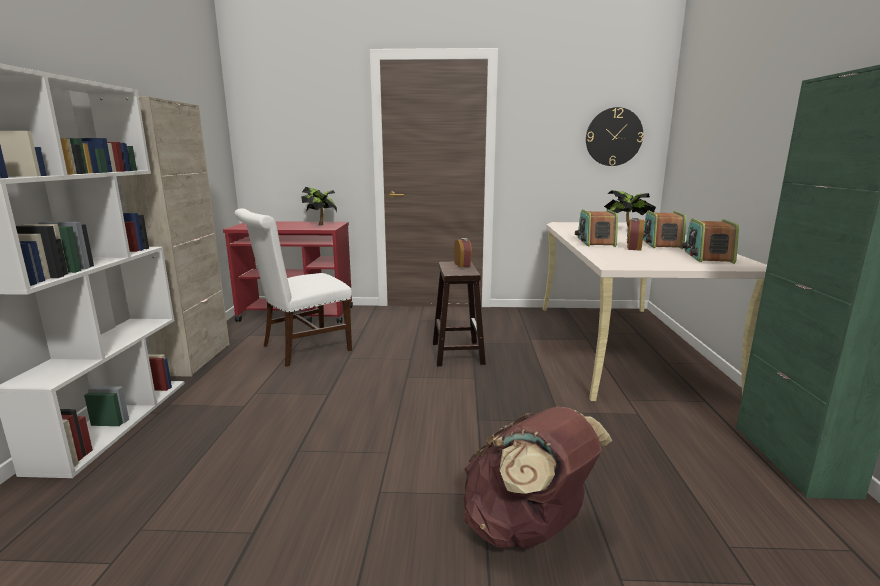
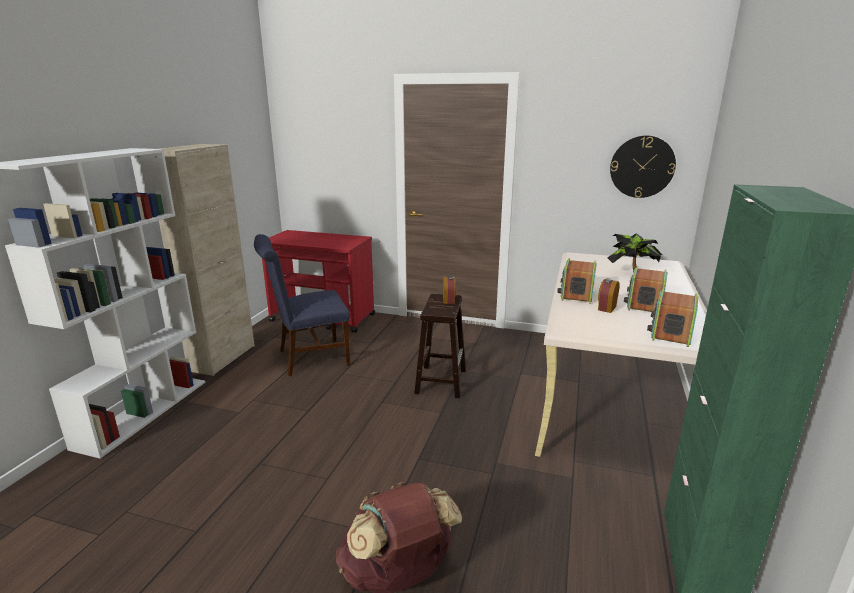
camera: 15 degrees right, 5 degrees up
white chair [234,208,352,367] -> blue chair [254,234,350,376]
potted plant [301,187,337,225] -> none

